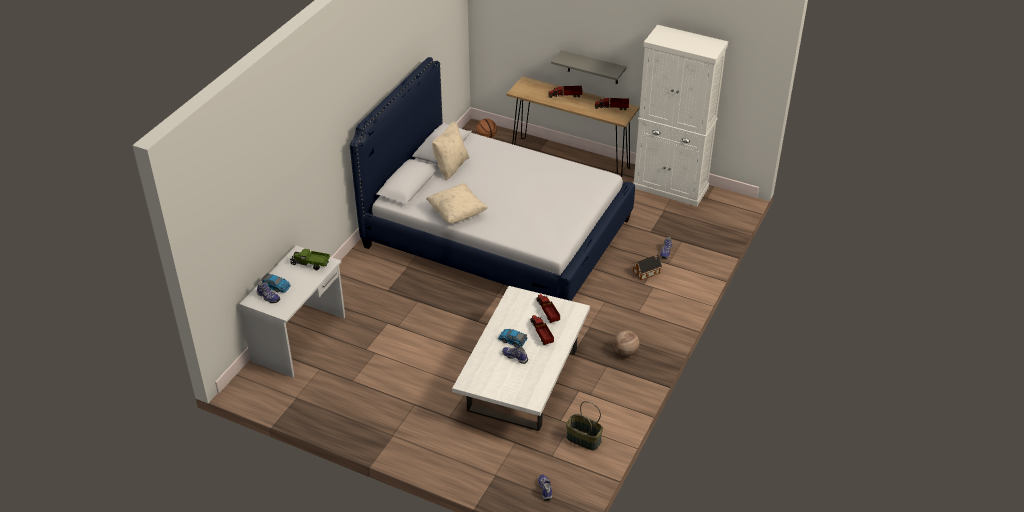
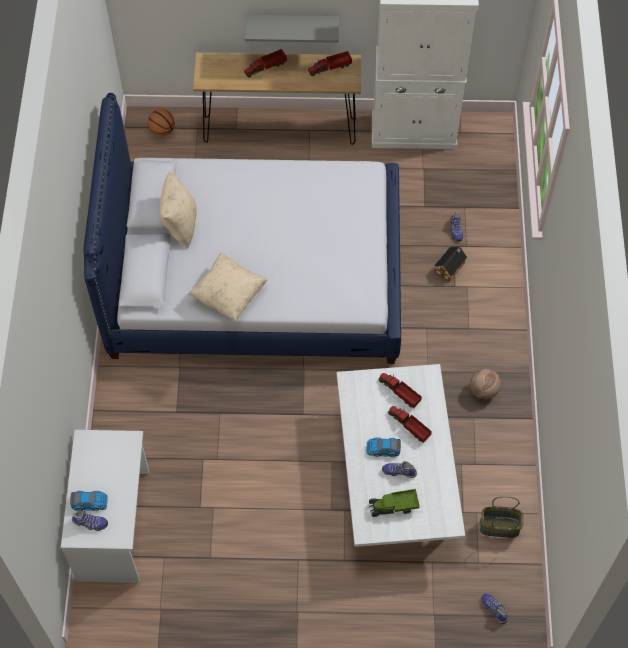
camera: 25 degrees left, 20 degrees up
toy truck [290,249,330,270] -> toy truck moved to [368,489,420,517]

